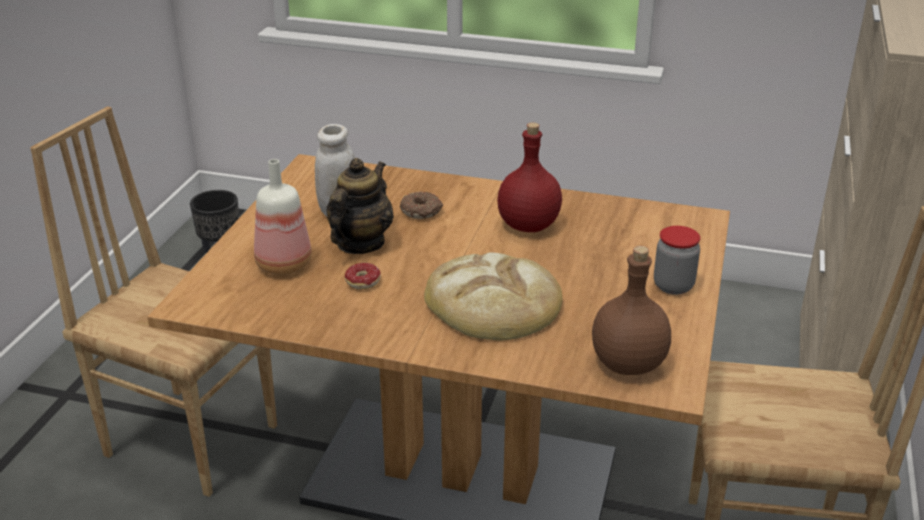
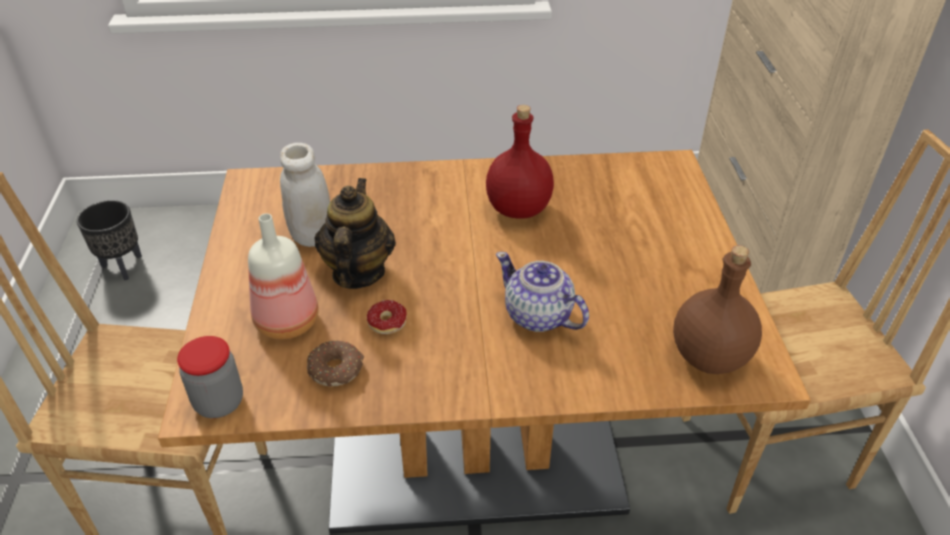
camera: 20 degrees left, 10 degrees up
donut [400,191,443,219] -> donut moved to [307,340,365,387]
bread [424,253,562,341] -> teapot [496,252,589,332]
jar [654,226,700,295] -> jar moved to [177,336,243,418]

